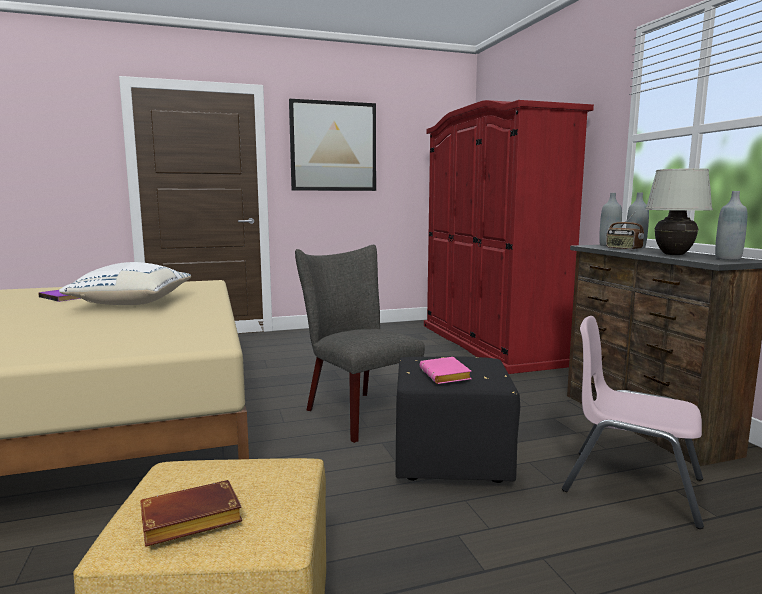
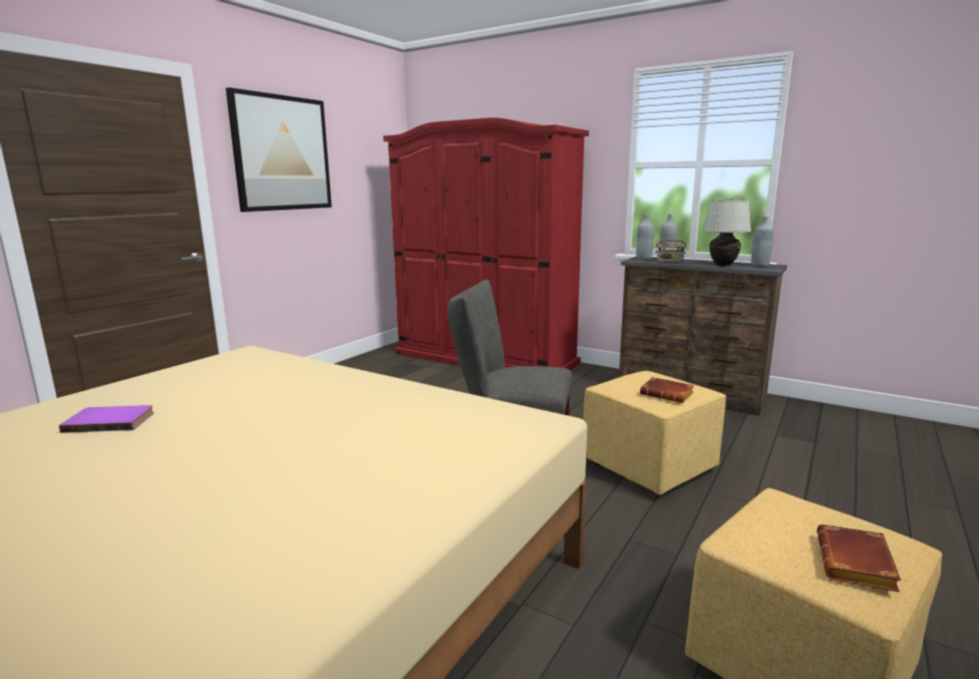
camera: 40 degrees left, 5 degrees up
white pillow [59,262,191,305] -> none
black ottoman [396,356,520,483] -> yellow ottoman [583,371,726,495]
pink book [420,357,472,384] -> brown book [640,377,694,403]
pink chair [562,316,704,529] -> none

